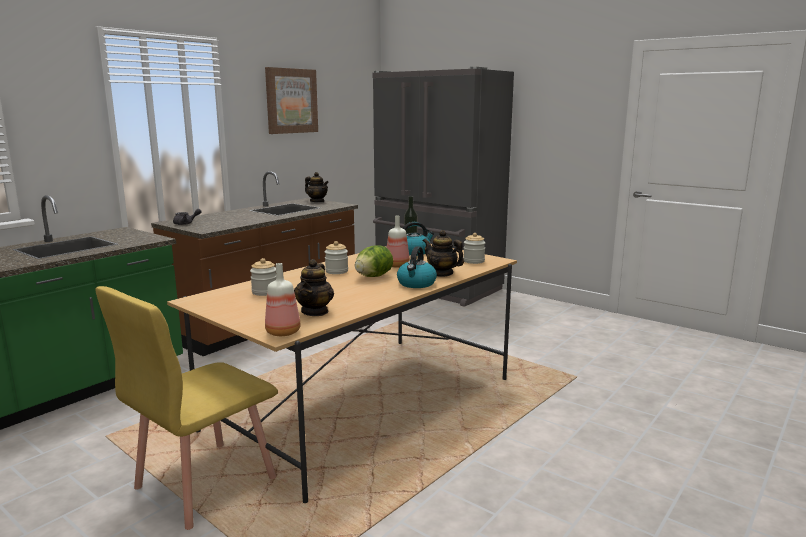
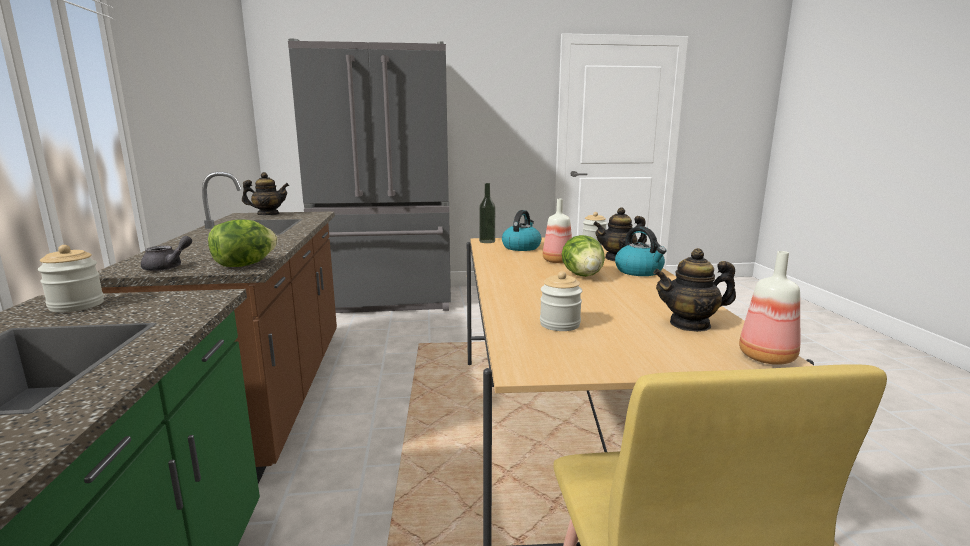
camera: 45 degrees left, 0 degrees up
picture [265,67,318,134] -> none
teapot [294,259,334,316] -> teapot turned 120 degrees clockwise [653,248,736,332]
jar [325,241,348,274] -> jar moved to [38,245,104,312]
none -> lettuce [208,219,278,267]

